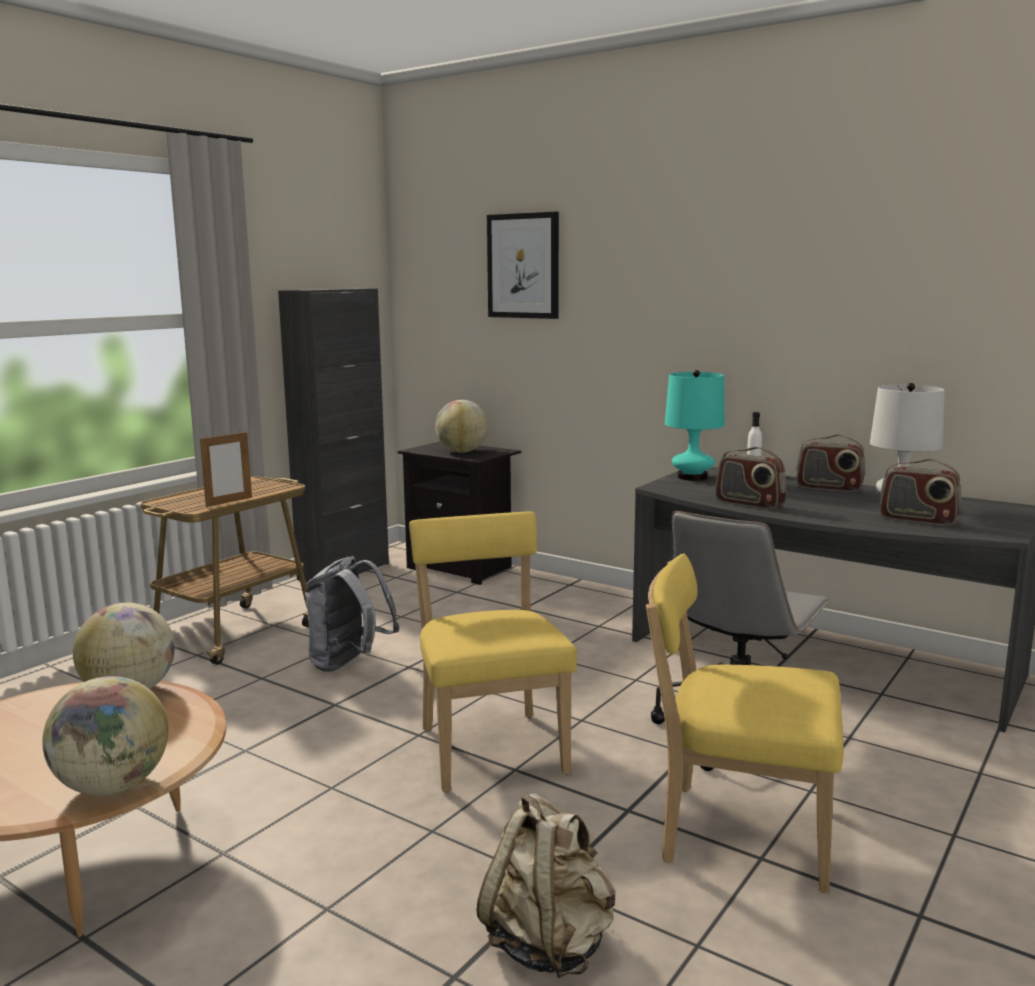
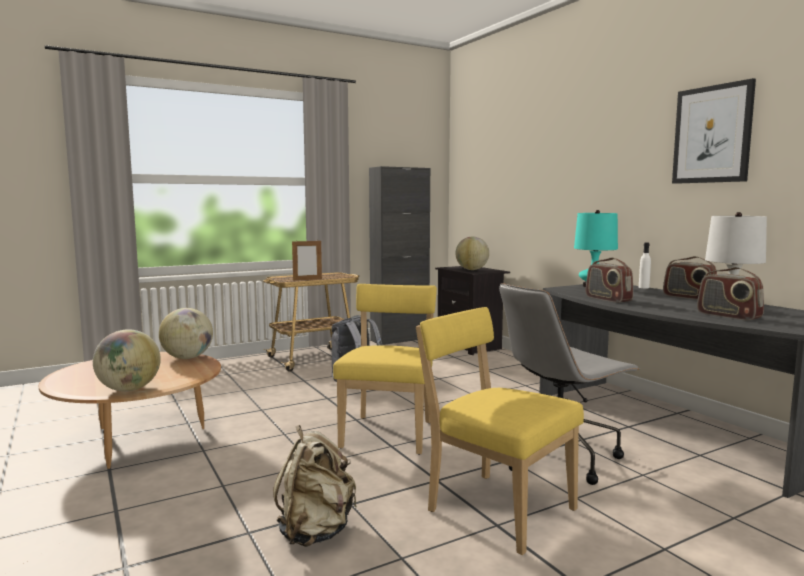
camera: 25 degrees right, 5 degrees down
picture [487,212,559,319] -> picture moved to [672,78,756,184]

